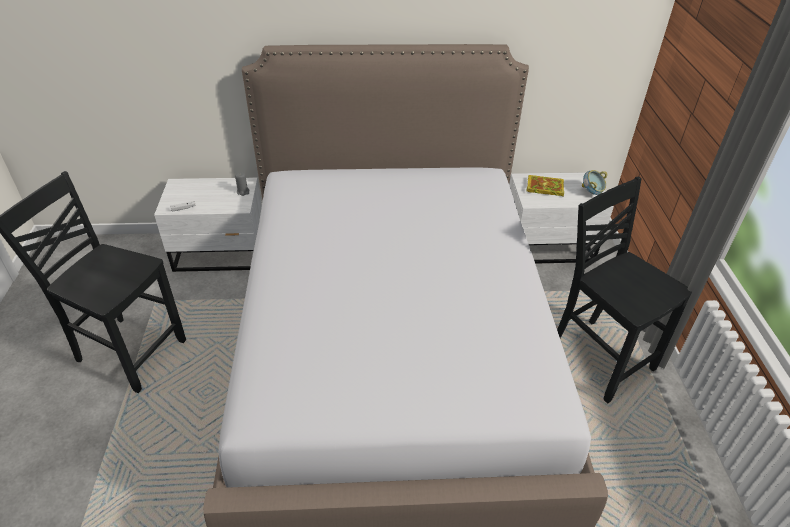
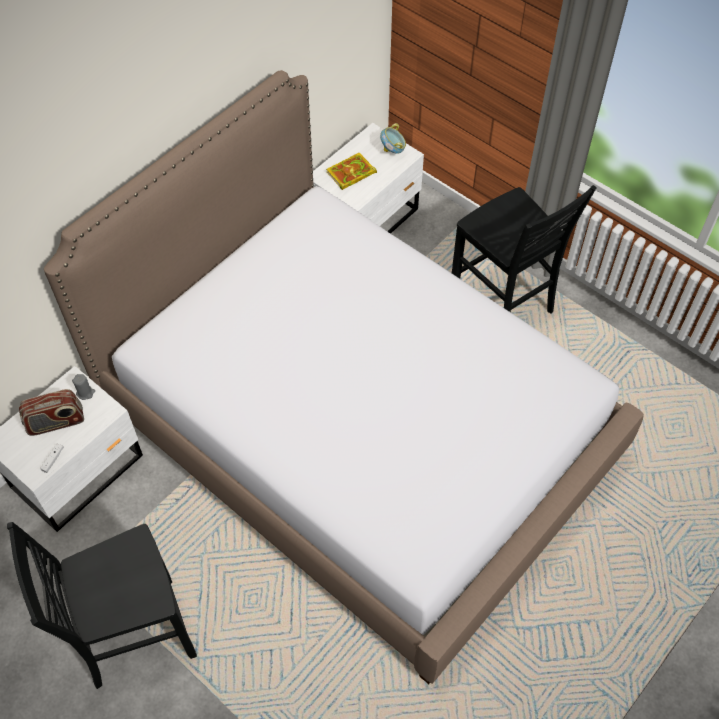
camera: 45 degrees left, 15 degrees up
black chair [557,176,692,403] -> black chair turned 135 degrees counterclockwise [452,185,596,314]
none -> radio [19,389,84,436]

